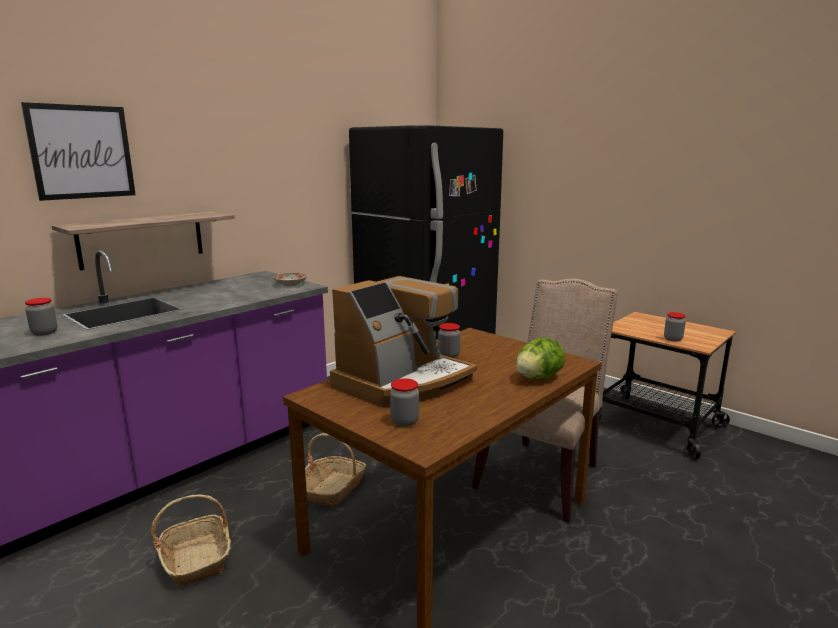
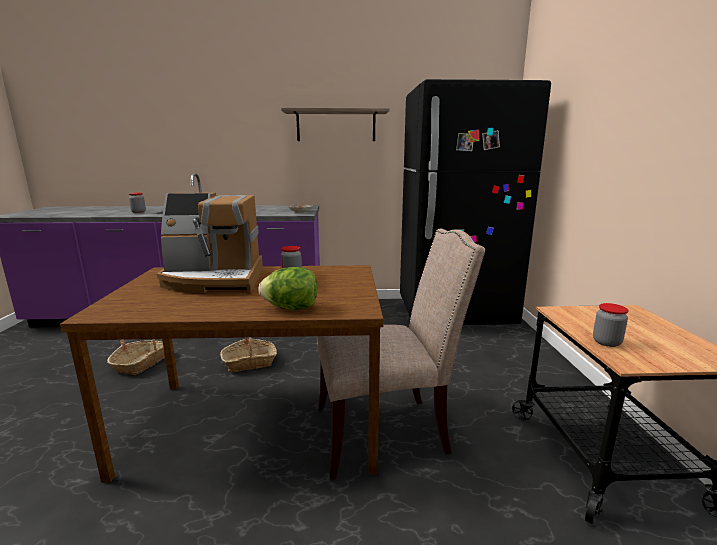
camera: 45 degrees right, 0 degrees up
picture [21,102,136,201] -> none
shelf [52,212,235,270] -> shelf moved to [281,108,390,141]
jar [390,378,419,426] -> none

